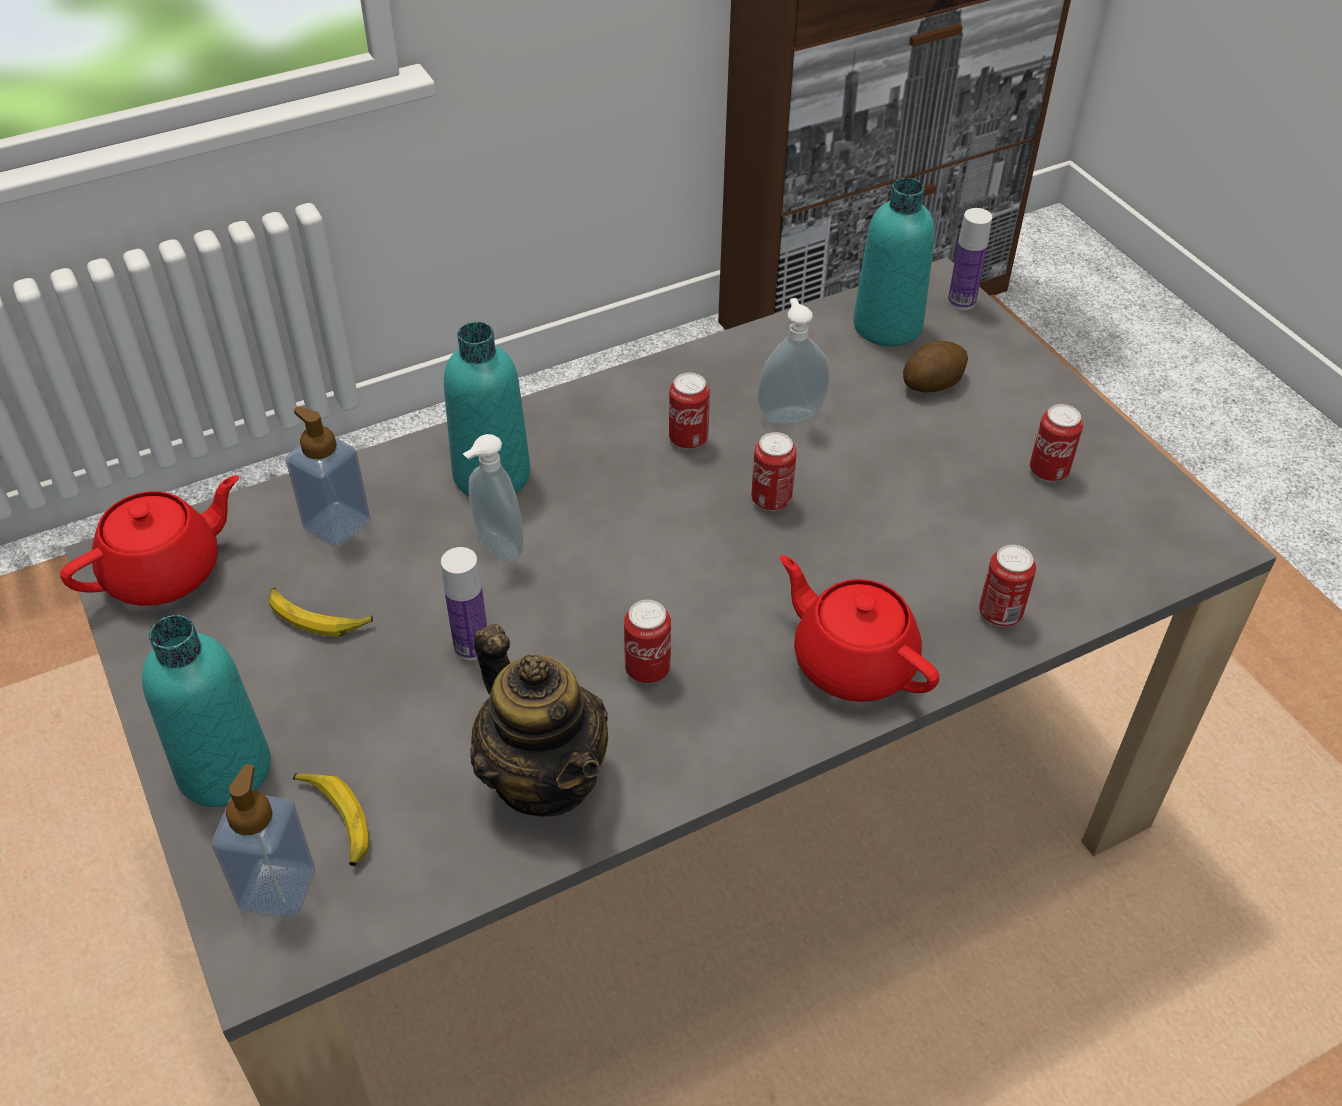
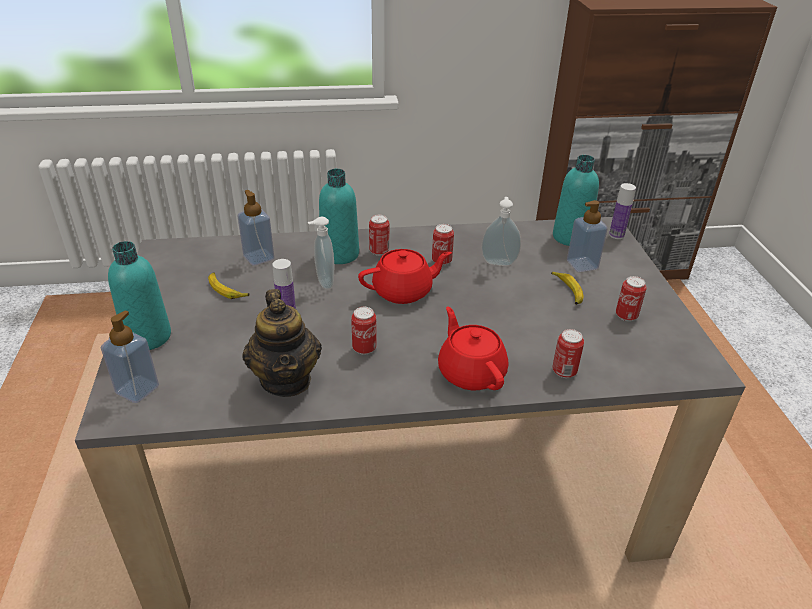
camera: 20 degrees right, 10 degrees down
red teapot [60,475,239,606] -> red teapot moved to [358,249,452,304]
banana [293,773,369,866] -> banana moved to [551,271,583,305]
can [751,432,797,511] -> can moved to [369,215,389,256]
potato [903,341,968,393] -> soap dispenser [567,200,608,272]

